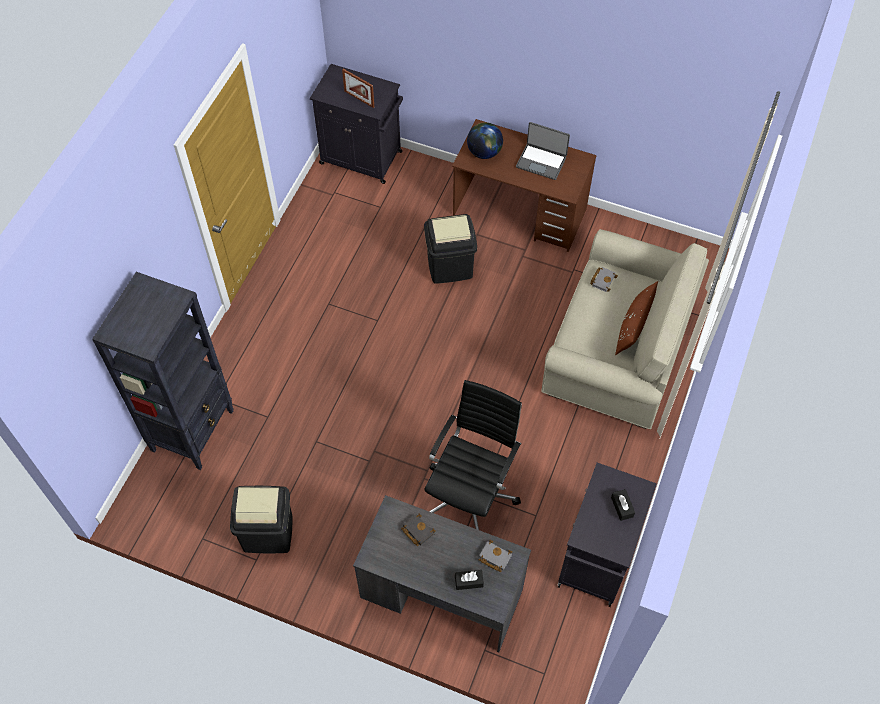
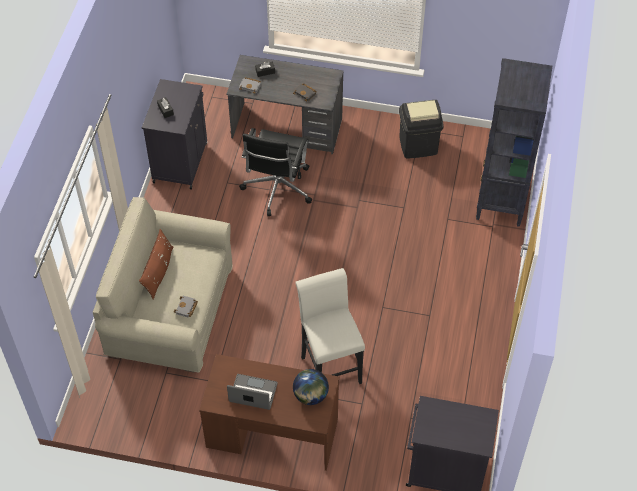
camera: 170 degrees right, 5 degrees down
picture frame [342,69,374,108] -> none
black trash can [424,214,477,284] -> white stool [295,268,365,384]

